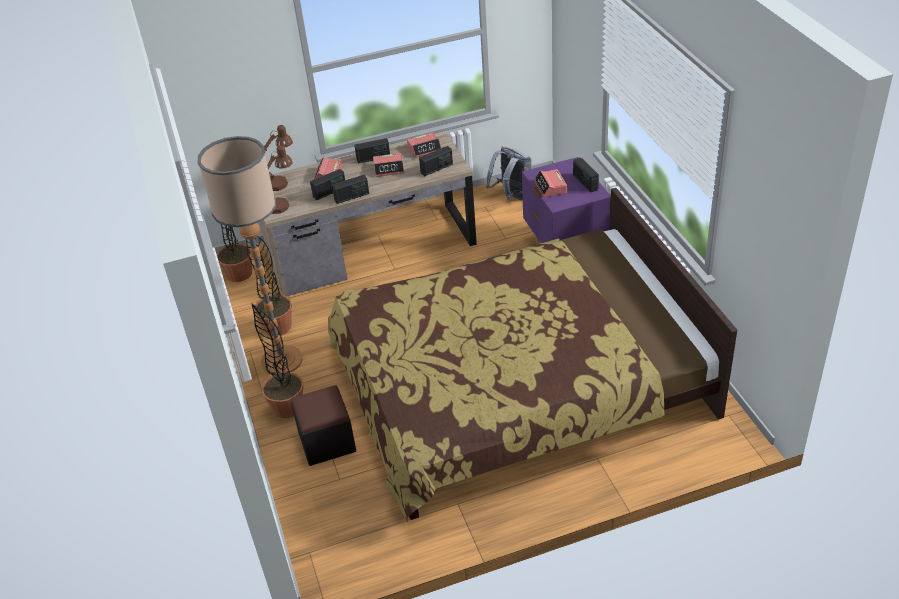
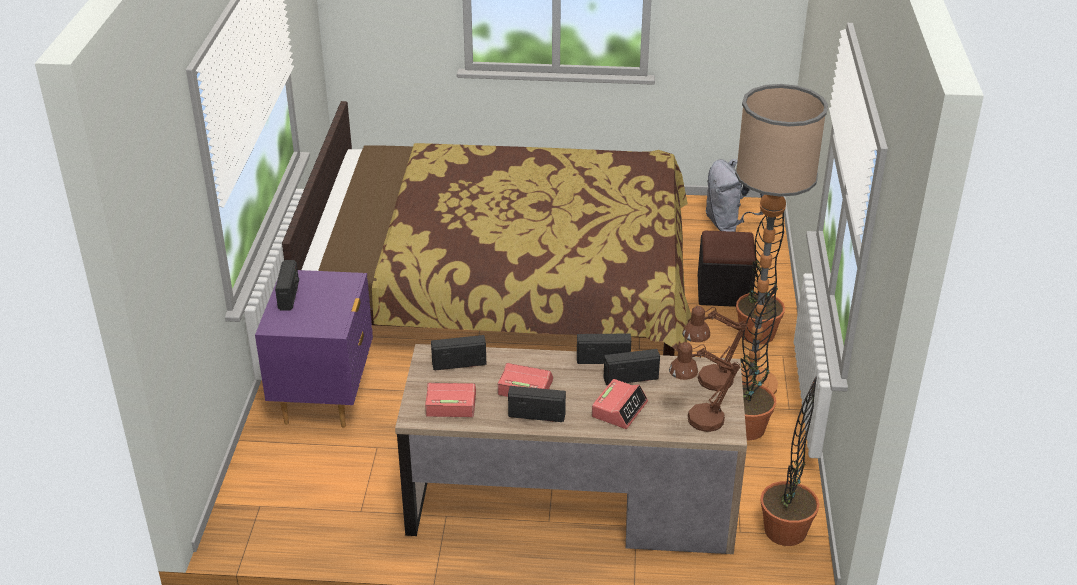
camera: 160 degrees left, 5 degrees down
grey backpack [486,146,531,200] -> grey backpack moved to [706,159,764,232]
alarm clock [534,169,567,197] -> none

